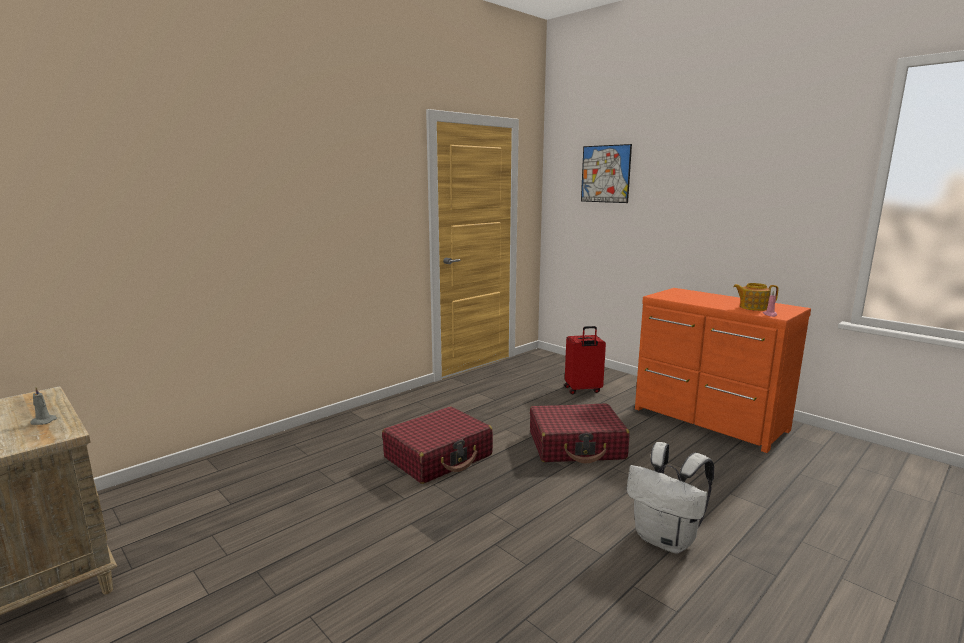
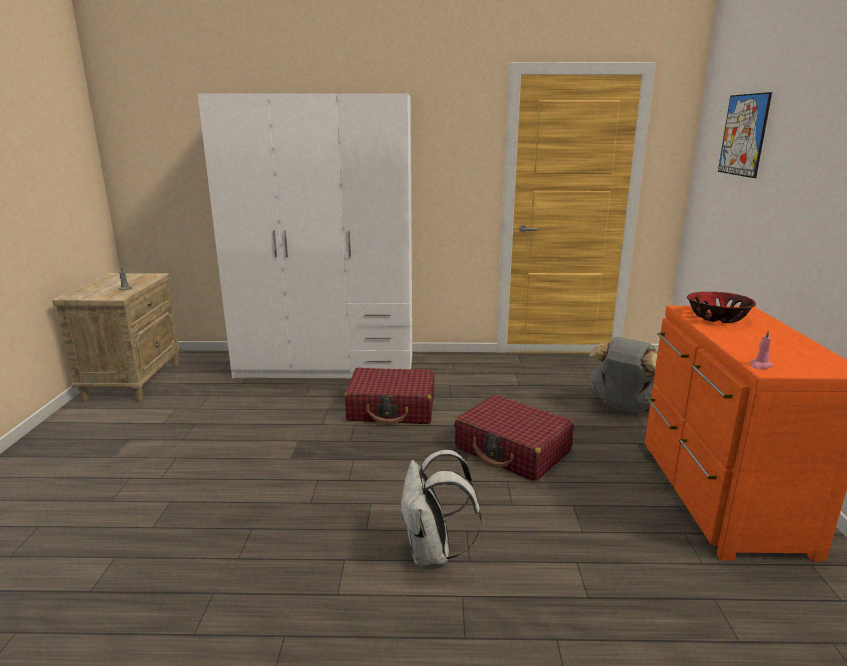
camera: 45 degrees right, 5 degrees up
red suitcase [564,326,606,395] -> grey backpack [589,337,658,414]
teapot [733,283,779,311] -> none
none -> white wardrobe [198,93,412,378]
none -> bowl [687,292,756,323]

